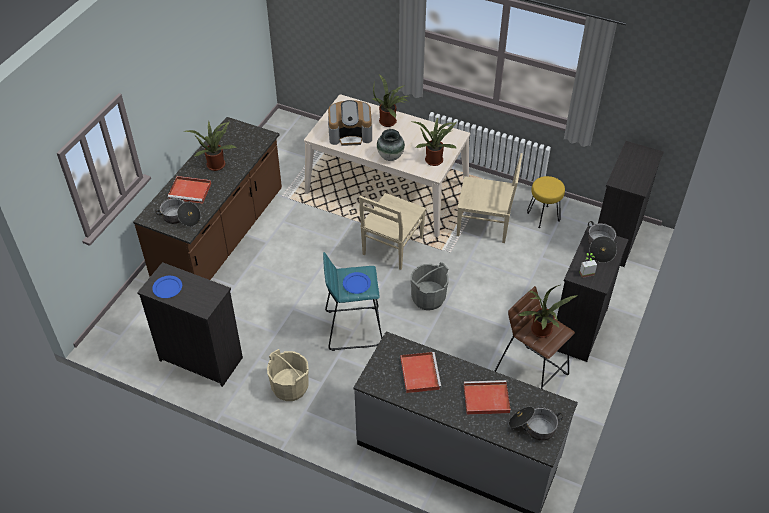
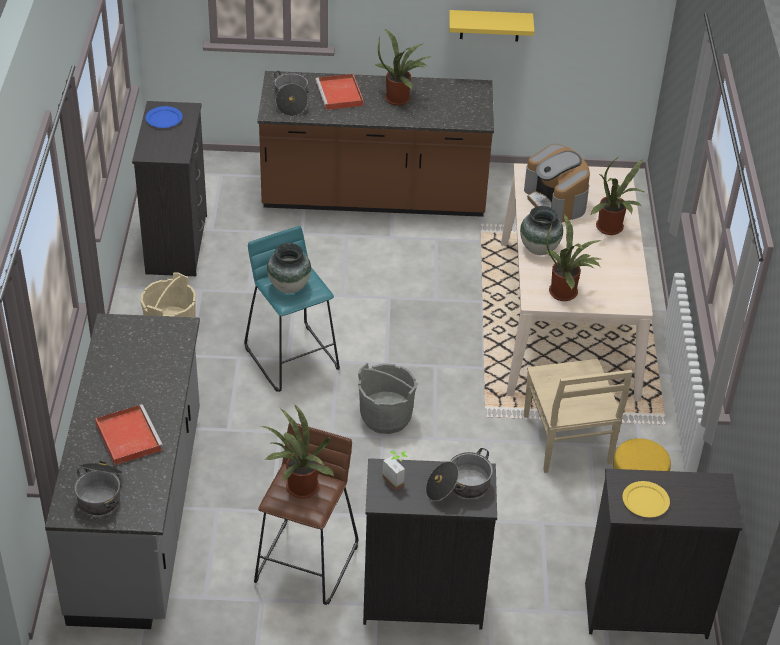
camera: 65 degrees right, 5 degrees down
blue plate [343,272,371,294] -> vase [267,243,311,293]
beige chair [359,193,426,270] -> none
red tray [400,352,441,393] -> none
none -> yellow shelf [449,10,534,41]
none -> yellow plate [622,481,670,518]

